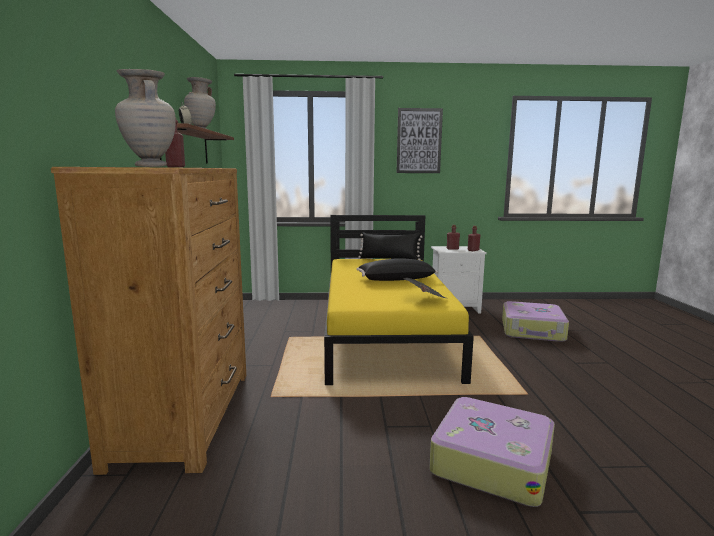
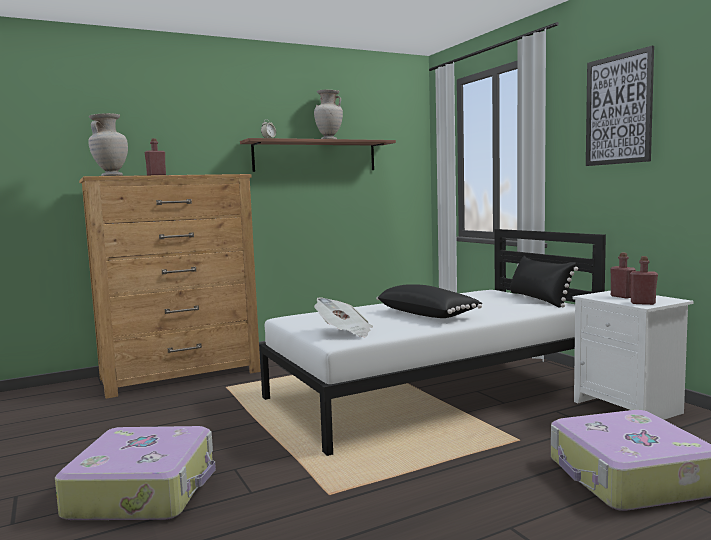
camera: 65 degrees right, 5 degrees down
yellow bed [324,215,474,385] -> white bed [259,229,606,456]

